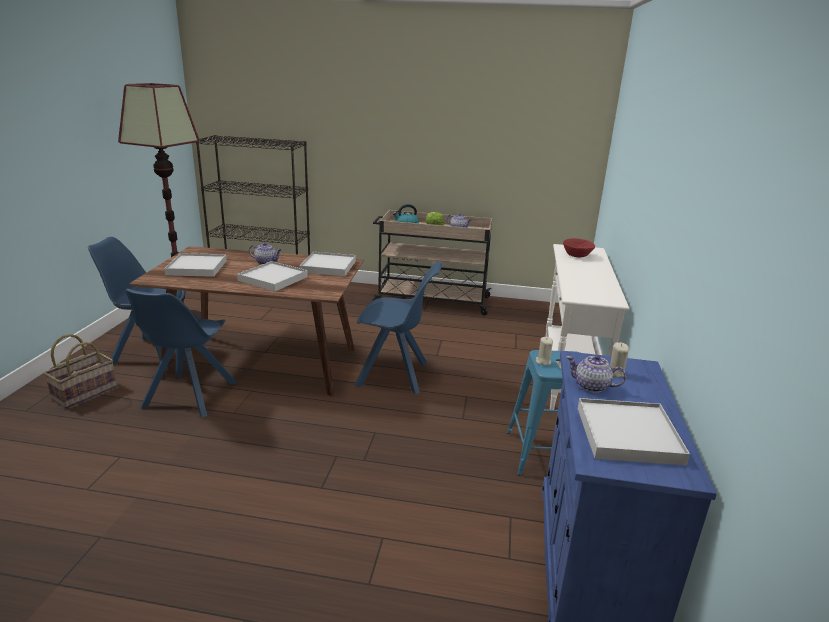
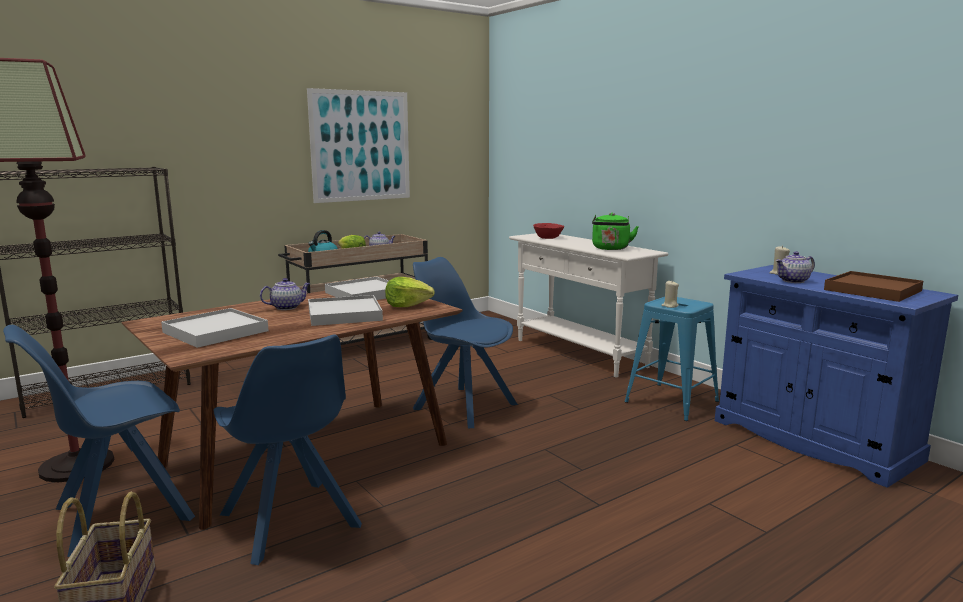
camera: 45 degrees left, 10 degrees down
blue chair [355,261,442,394] -> blue chair turned 105 degrees counterclockwise [413,257,518,428]
white tray [578,398,690,465] -> brown tray [824,271,923,302]
none -> picture [307,88,410,203]
none -> lettuce [385,277,435,307]
none -> green kettle [592,213,639,250]

